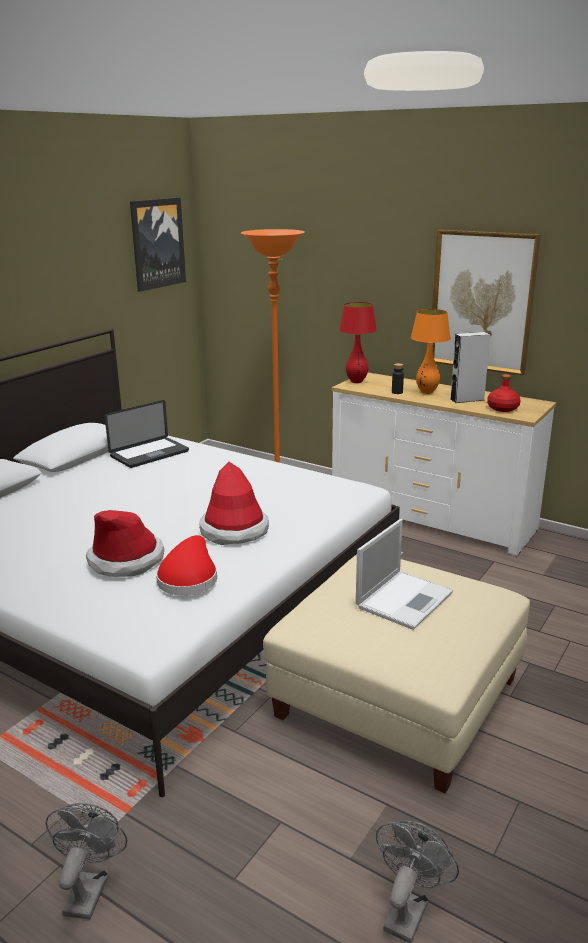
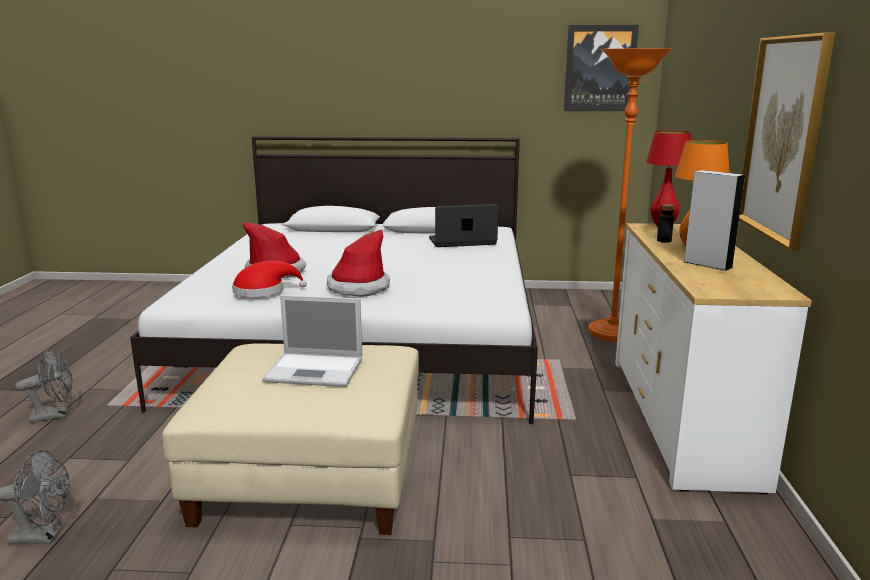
camera: 60 degrees right, 5 degrees down
laptop [105,400,189,468] -> laptop turned 150 degrees clockwise [429,204,498,247]
red bottle [487,374,521,412] -> none

